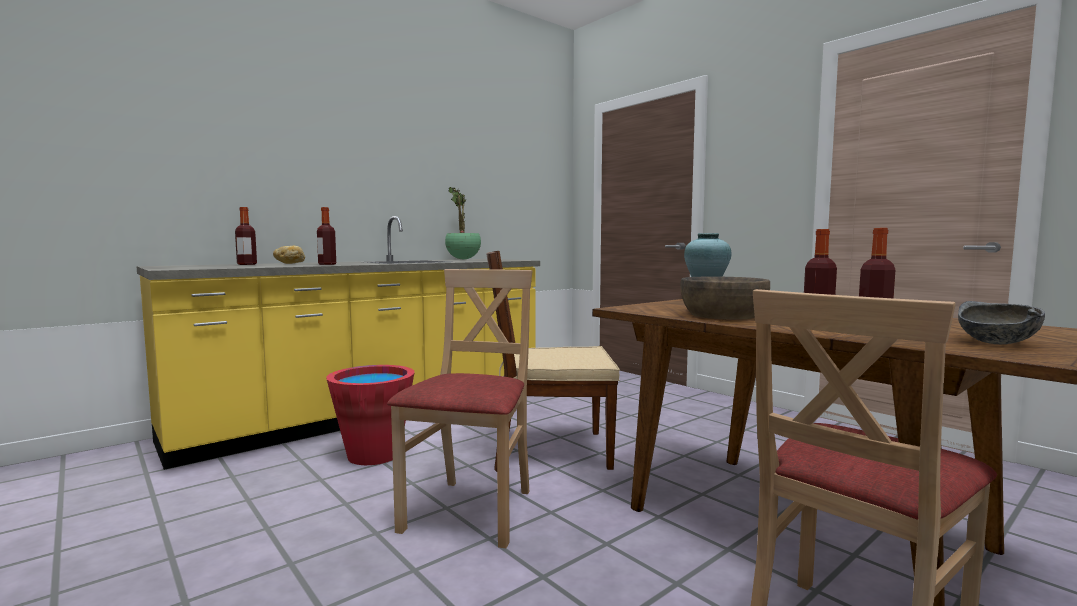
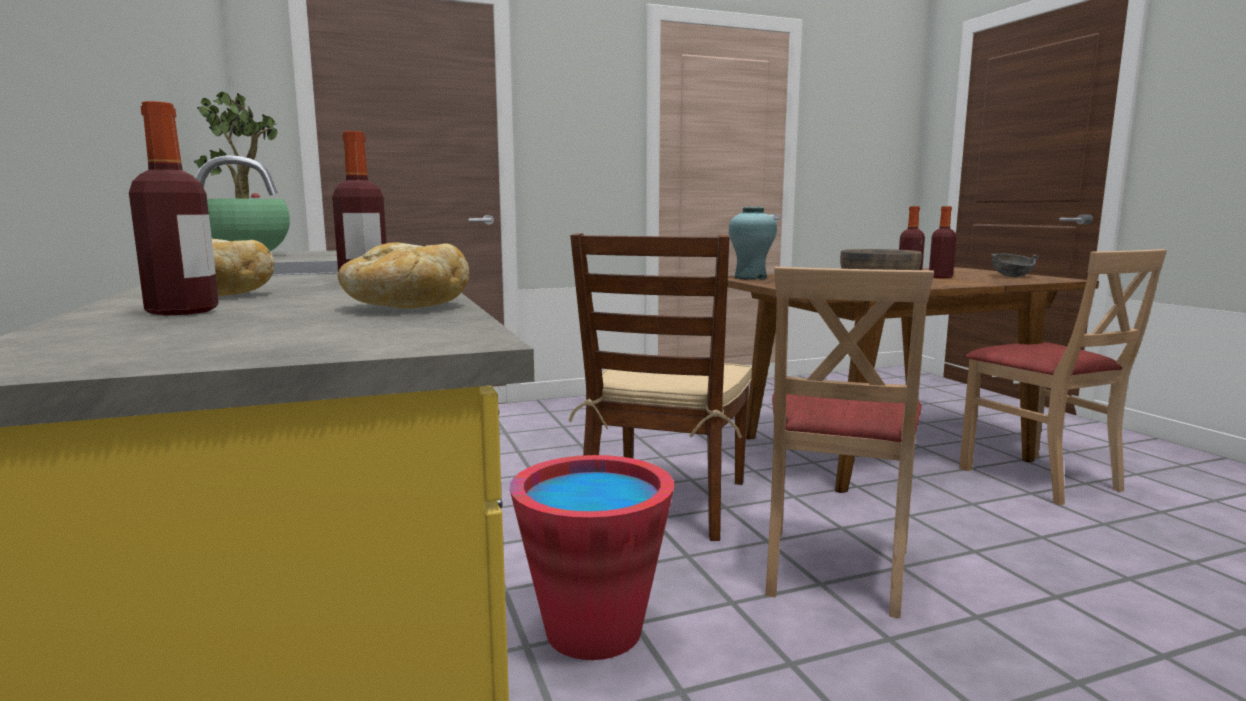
camera: 70 degrees left, 5 degrees up
beige chair [387,269,532,548] -> beige chair turned 105 degrees counterclockwise [765,267,934,618]
none -> bread [338,243,469,308]

